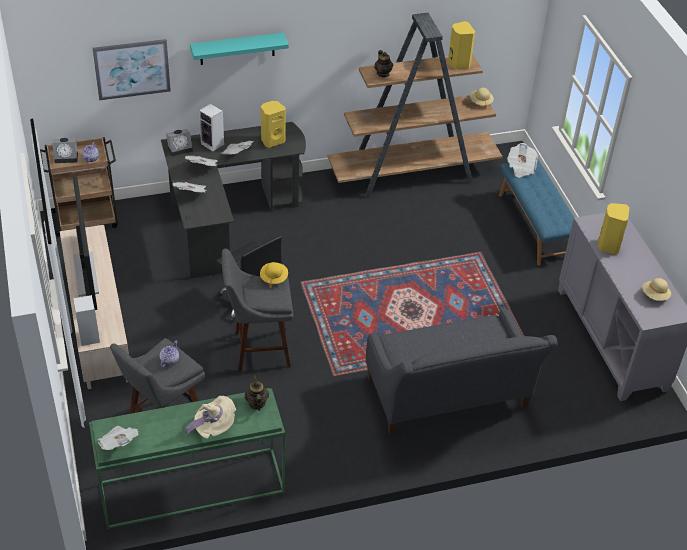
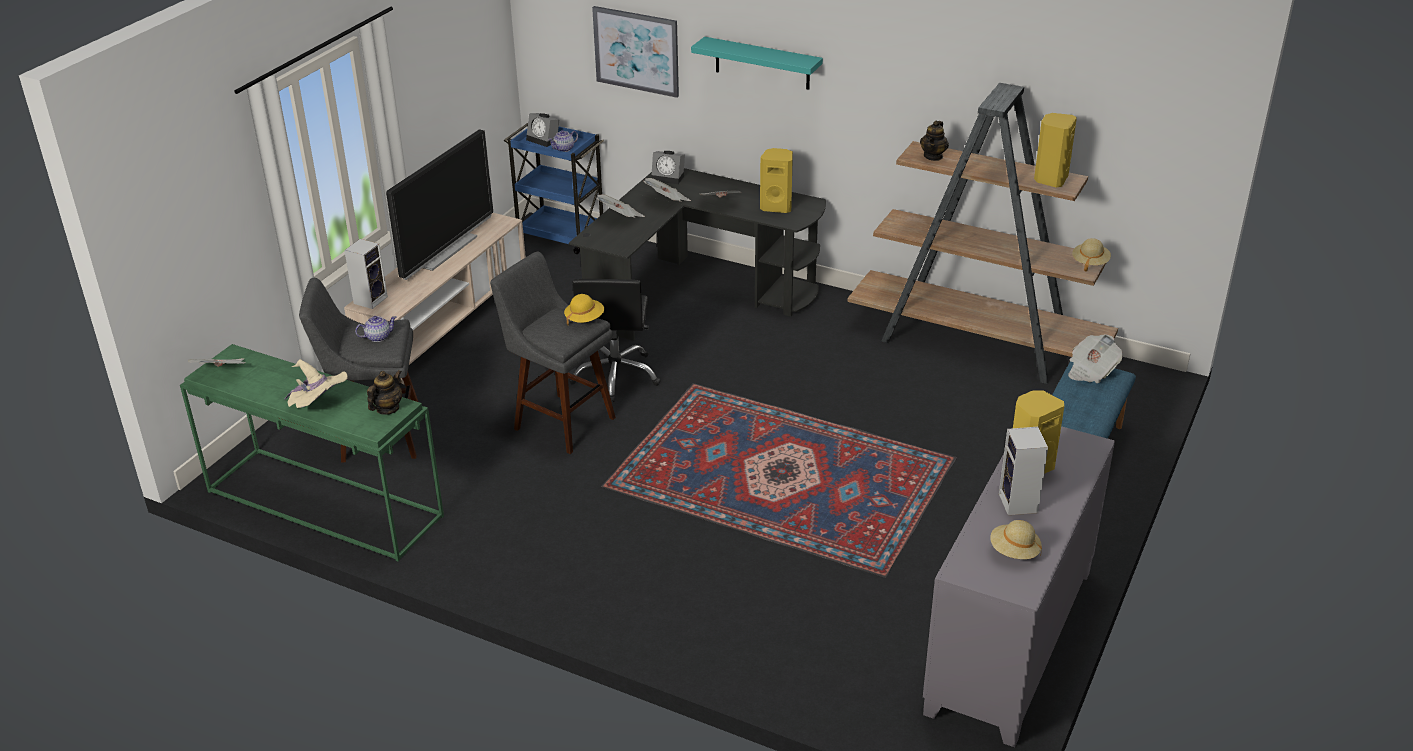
camera: 45 degrees right, 10 degrees down
brown cart [40,137,118,237] -> blue cart [504,123,604,254]
speaker [199,104,224,151] -> speaker moved to [999,427,1048,515]
grey sofa [366,309,558,435] -> none

